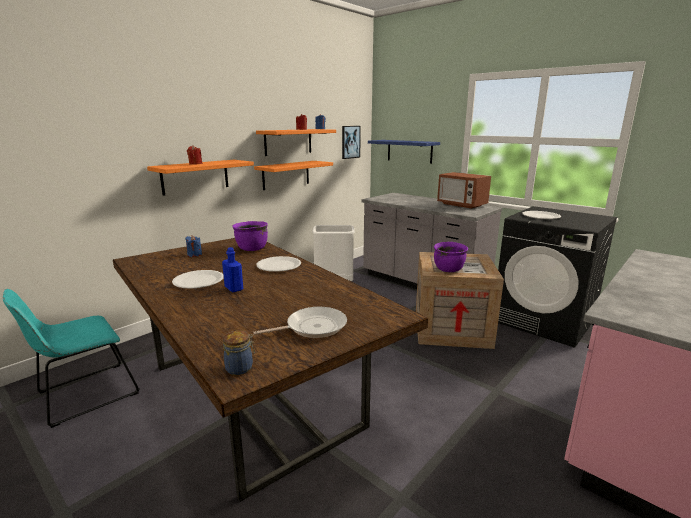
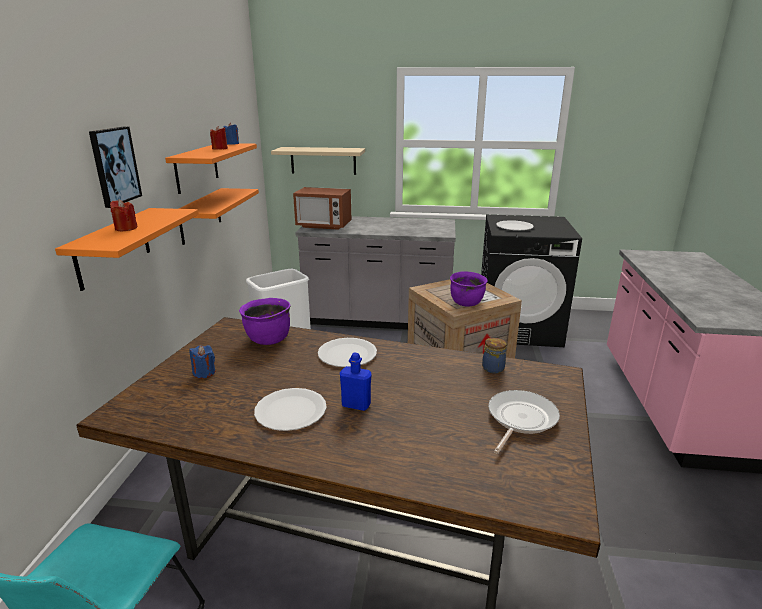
camera: 35 degrees left, 5 degrees up
jar [223,331,255,375] -> jar moved to [482,338,507,374]
picture [342,126,361,159] -> picture moved to [89,126,142,208]
blue shelf [368,140,440,164] -> beige shelf [271,147,365,175]
microwave [437,172,491,209] -> microwave moved to [293,187,351,230]

